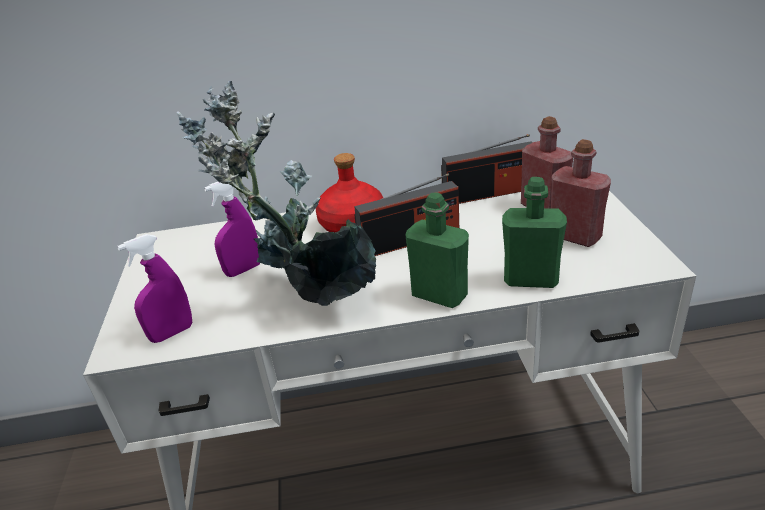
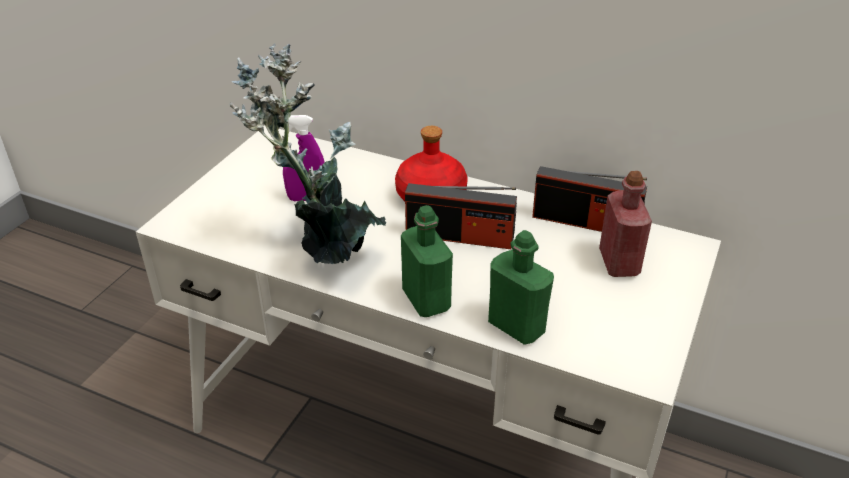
camera: 30 degrees right, 5 degrees up
purple spray bottle [117,234,192,343] -> none
red bottle [551,139,611,247] -> none

